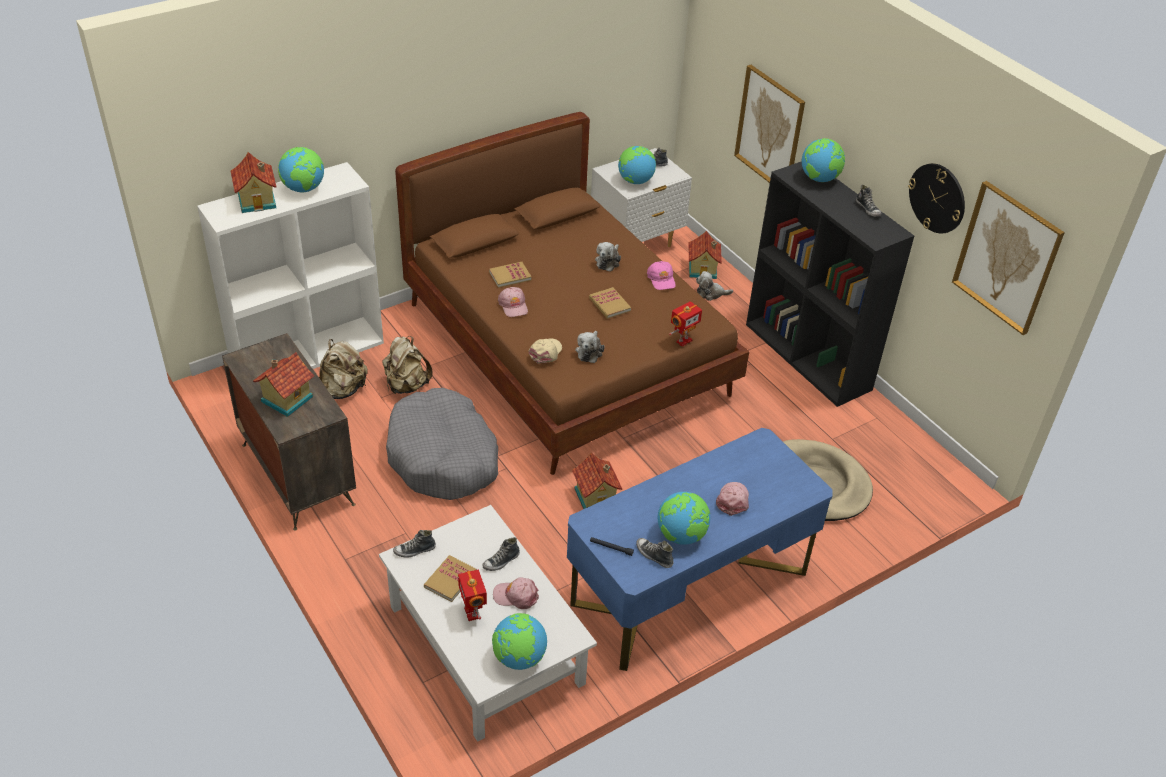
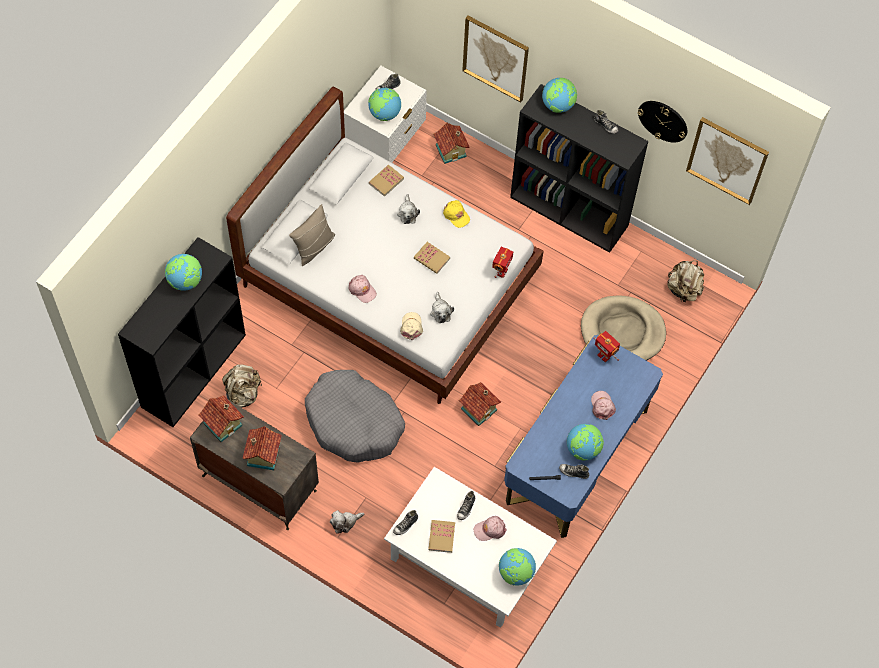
camera: 25 degrees left, 20 degrees up
white bookcase [197,162,384,369] -> black bookcase [118,237,246,427]
toy house [231,152,277,213] -> toy house moved to [198,395,244,442]
beige backpack [382,336,433,394] -> beige backpack moved to [667,260,704,302]
brown bed [395,112,749,475] -> white bed [226,86,543,404]
toy robot [458,570,487,621] -> toy robot moved to [594,331,620,362]
book [489,262,531,288] -> book moved to [369,165,404,197]
pink cap [647,261,676,290] -> yellow cap [443,200,470,228]
plush toy [696,271,733,301] -> plush toy moved to [330,510,364,533]
none -> beige pillow [289,204,335,266]

